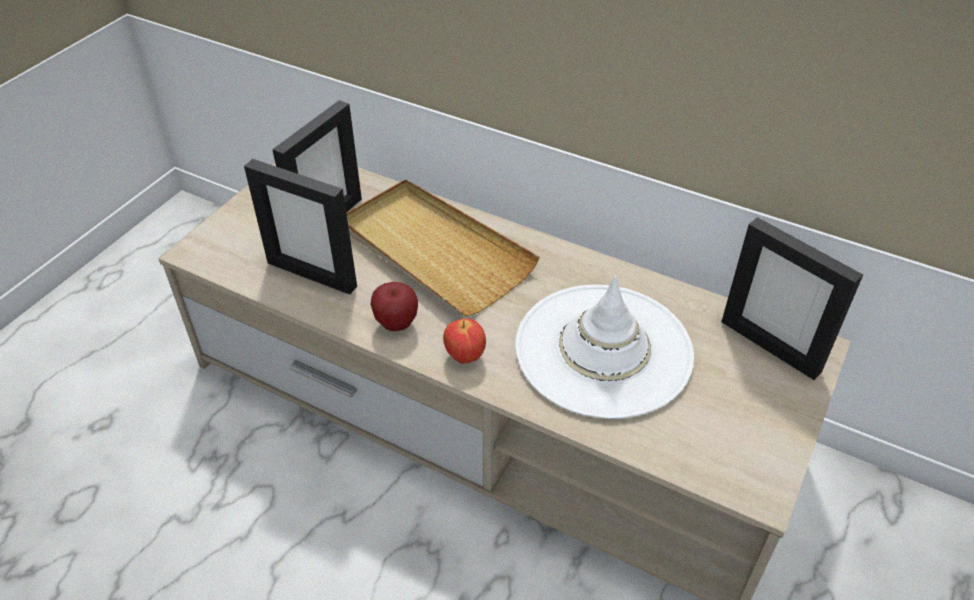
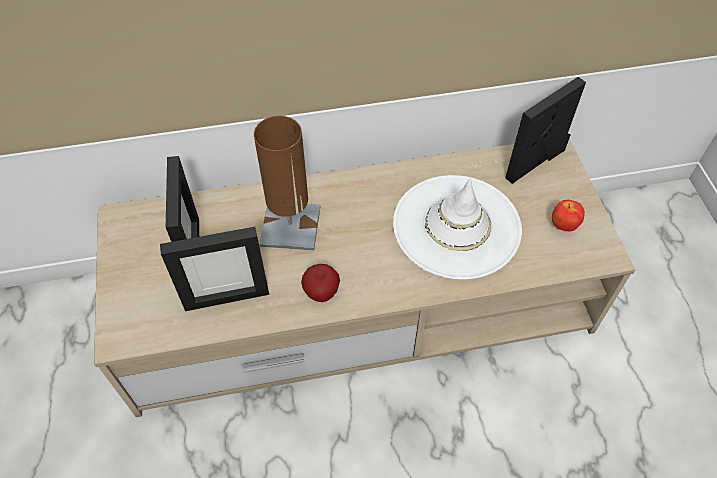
camera: 40 degrees left, 10 degrees up
beige tray [346,179,540,316] -> brown table lamp [254,116,320,250]
apple [443,318,486,364] -> apple moved to [552,200,585,231]
picture frame [721,217,863,380] -> picture frame turned 135 degrees clockwise [505,77,586,184]

